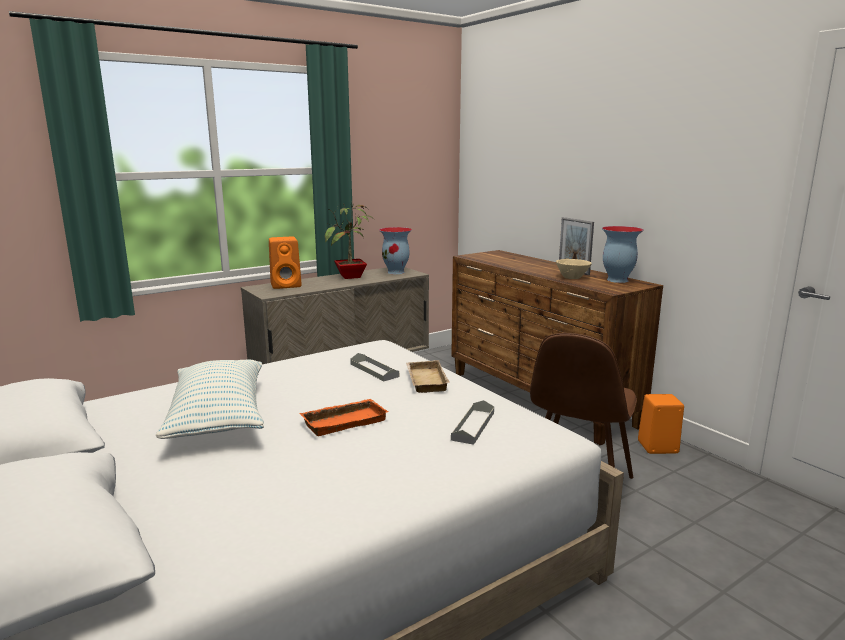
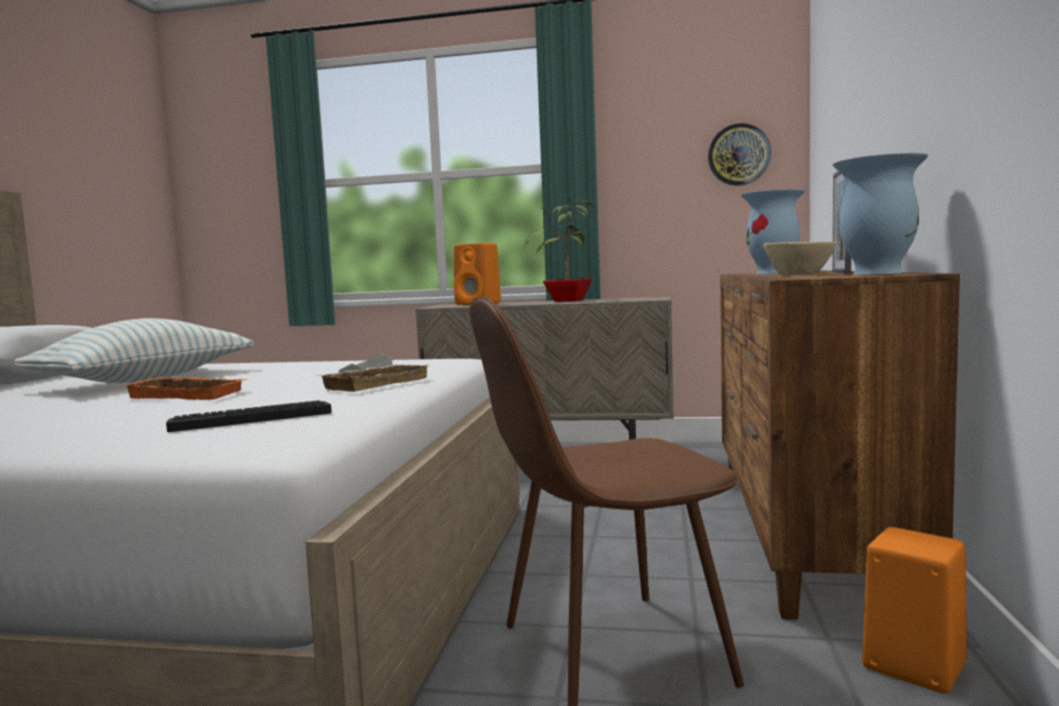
camera: 45 degrees right, 10 degrees down
vase [379,227,412,274] -> vase moved to [741,189,805,274]
grey tray [451,400,494,445] -> keyboard [166,400,332,432]
none -> wall clock [708,123,771,186]

